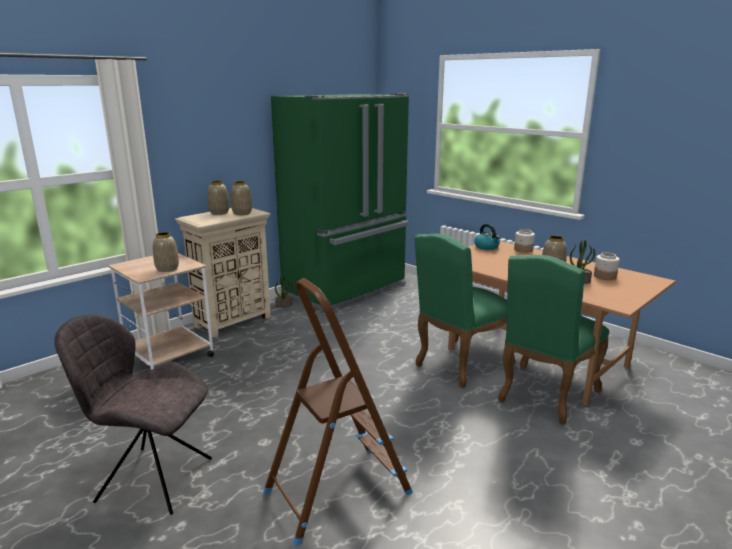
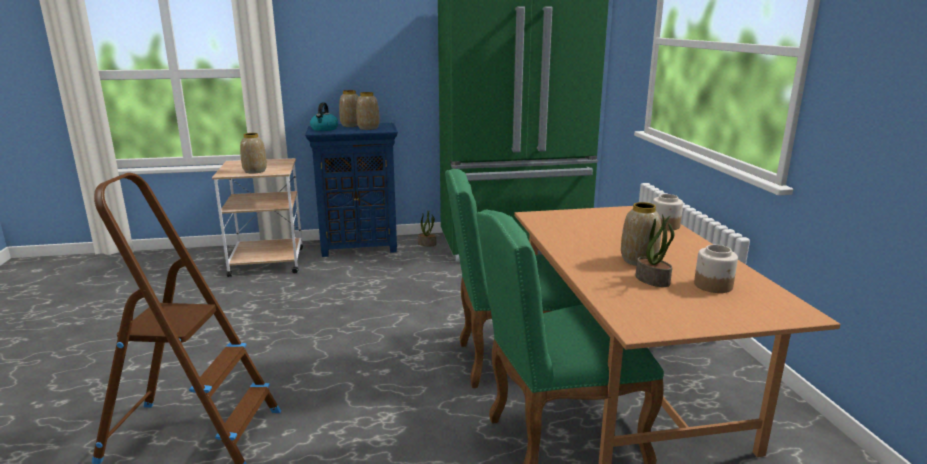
camera: 35 degrees right, 0 degrees up
grey chair [54,314,212,515] -> none
beige cabinet [175,208,271,338] -> blue cabinet [305,123,398,257]
kettle [474,224,500,250] -> kettle moved to [310,102,338,131]

